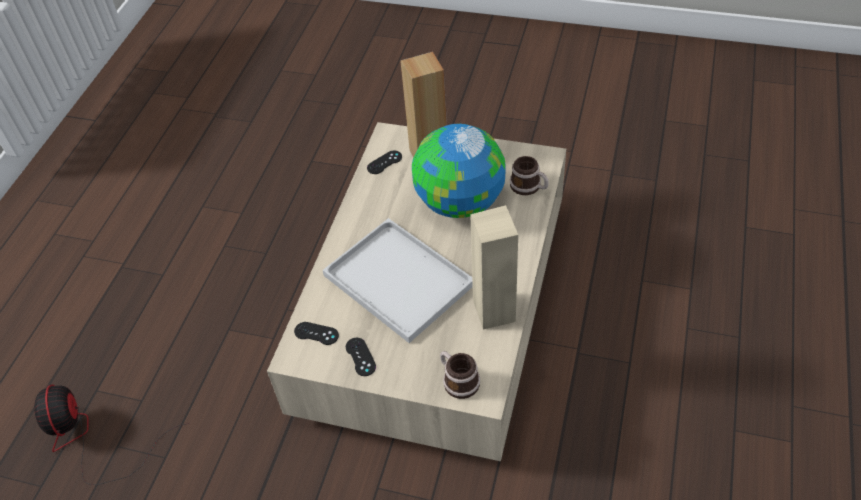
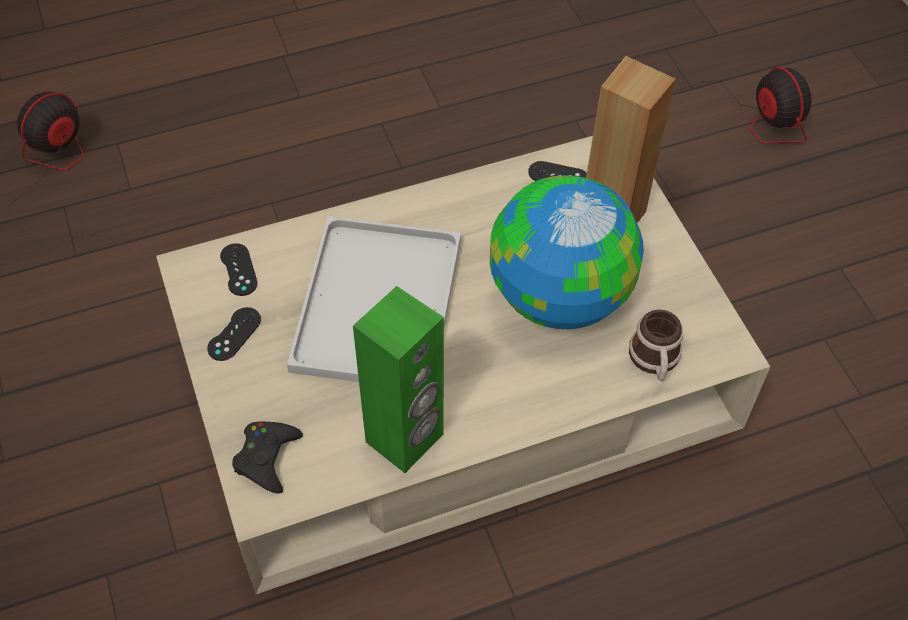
camera: 50 degrees right, 5 degrees up
mug [440,351,480,399] -> black game controller [232,422,303,493]
beige speaker [470,205,518,330] -> green speaker [353,286,444,473]
none -> fan [673,67,811,143]

